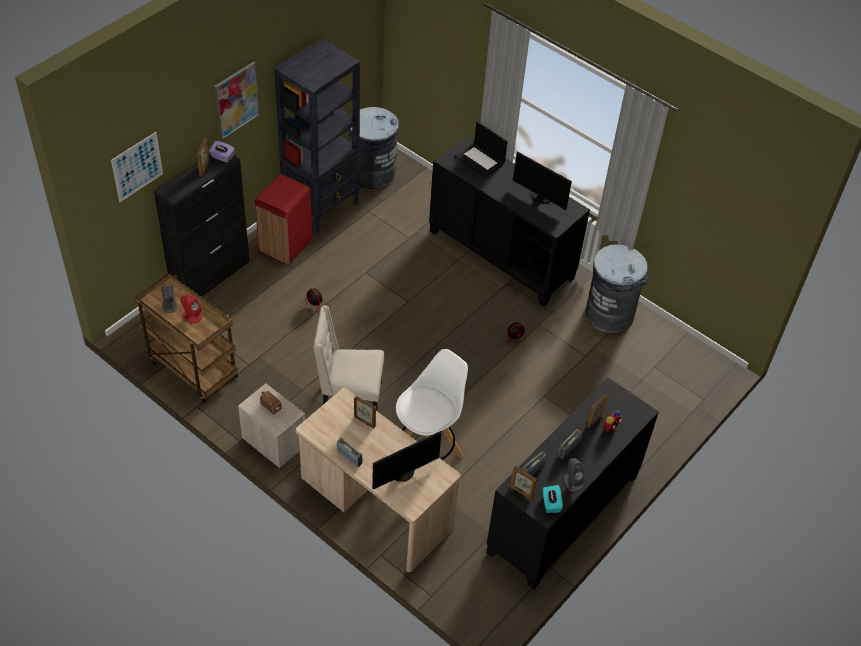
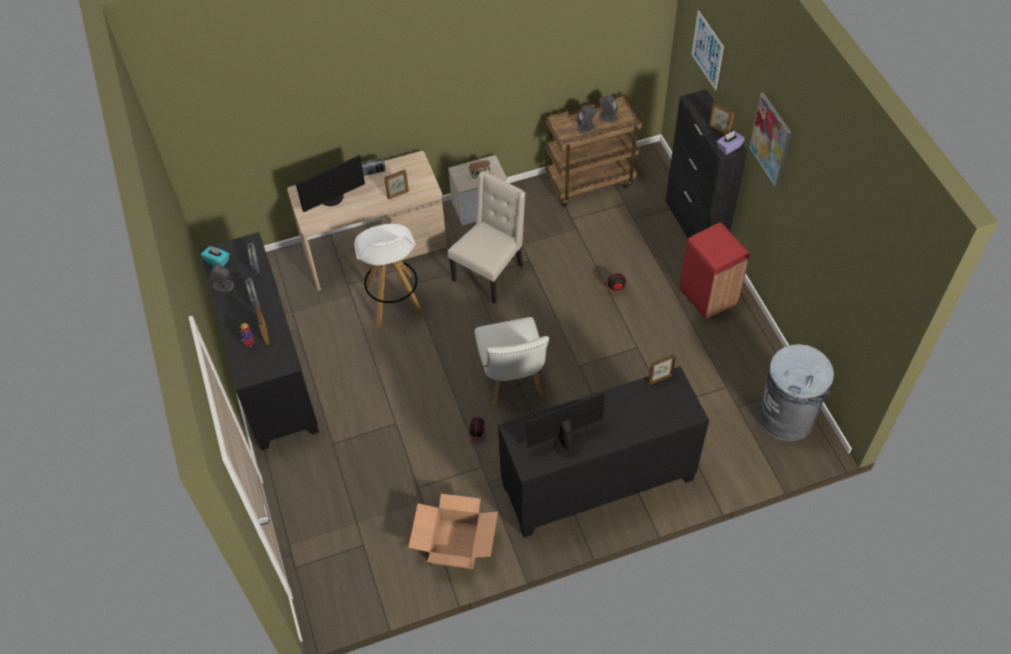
camera: 125 degrees right, 5 degrees up
red speaker [180,295,202,323] -> grey speaker [577,105,597,133]
black bookcase [274,38,361,234] -> none
monitor [372,431,442,489] -> monitor turned 120 degrees counterclockwise [296,155,365,212]
laptop [455,121,508,177] -> none
picture frame [510,466,537,500] -> picture frame moved to [648,354,676,385]
grey trash can [586,244,648,333] -> cardboard box [408,494,498,569]
none -> white chair [475,317,549,405]

